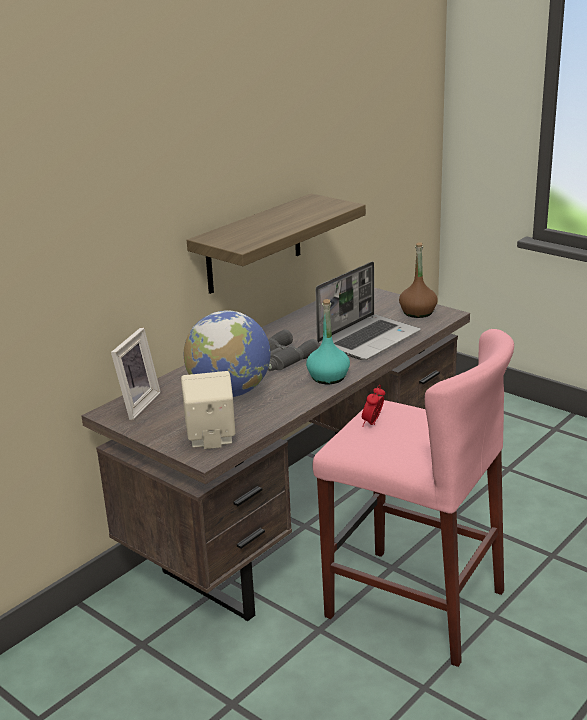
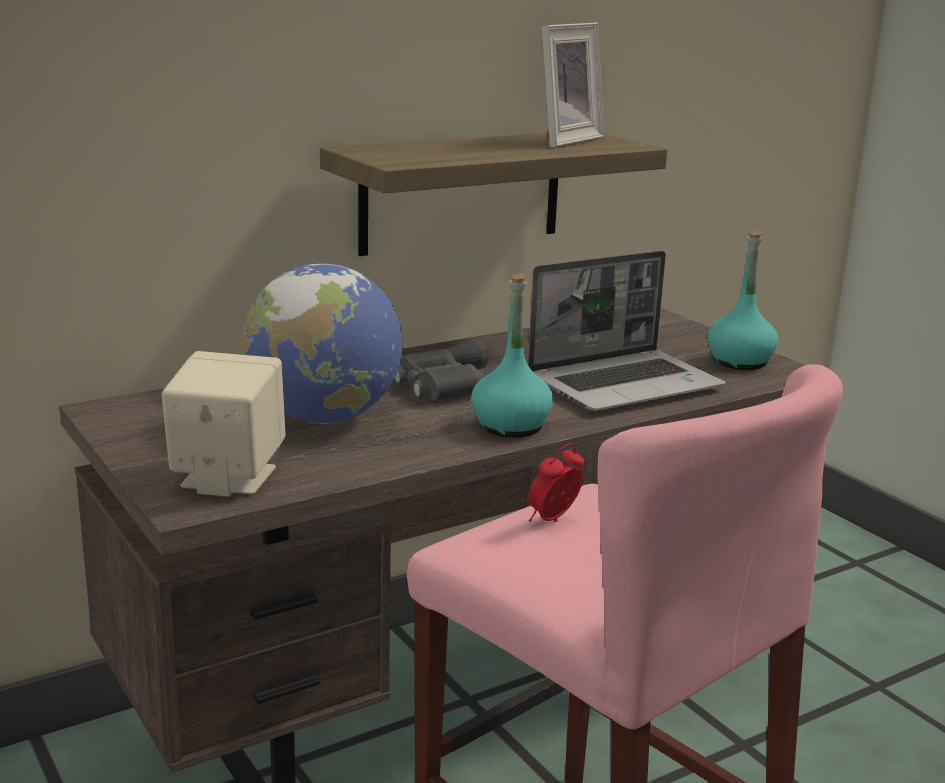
camera: 15 degrees right, 5 degrees down
picture frame [111,328,161,420] -> picture frame moved to [542,22,604,147]
brown bottle [399,242,438,318] -> turquoise bottle [708,231,778,370]

